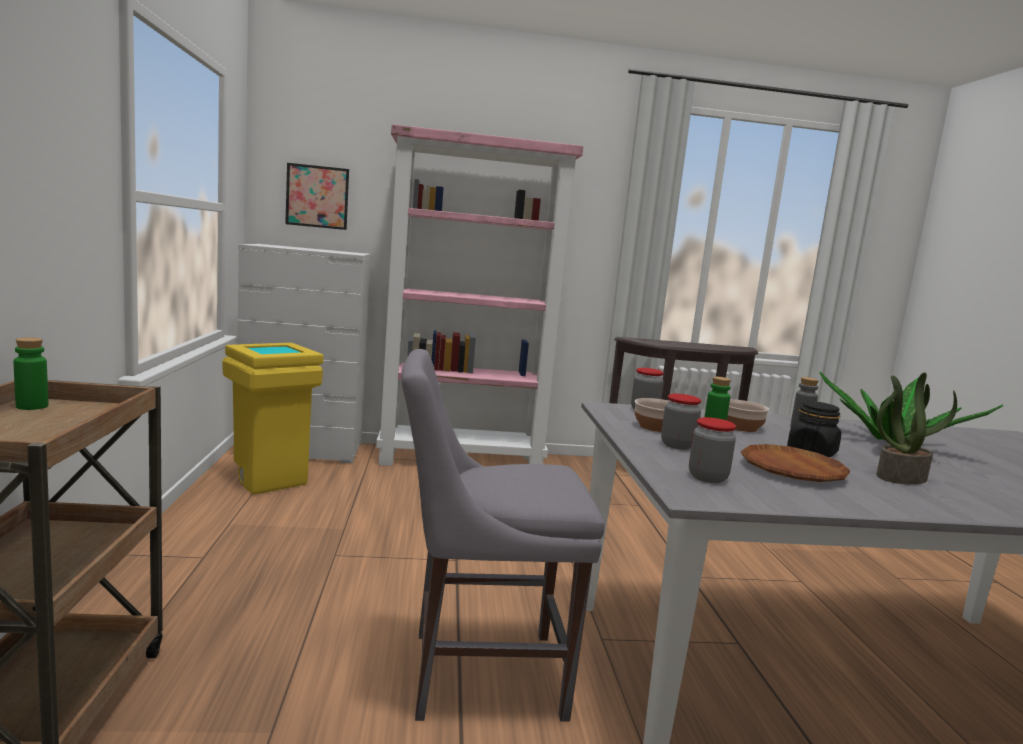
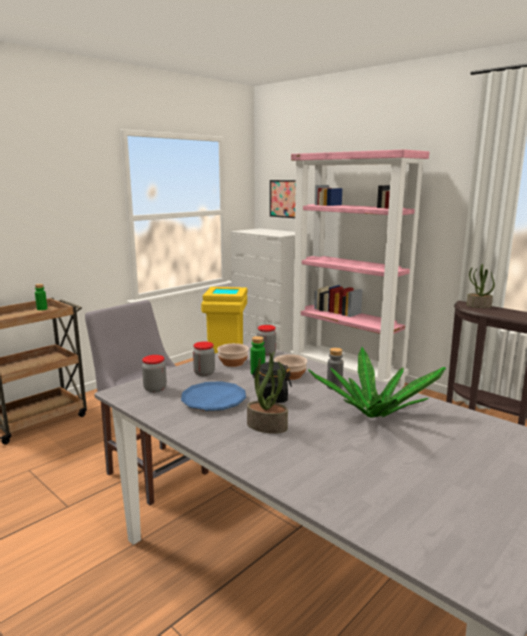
camera: 50 degrees right, 5 degrees up
brown plate [741,444,850,482] -> blue plate [181,381,246,411]
none -> potted plant [466,264,495,308]

